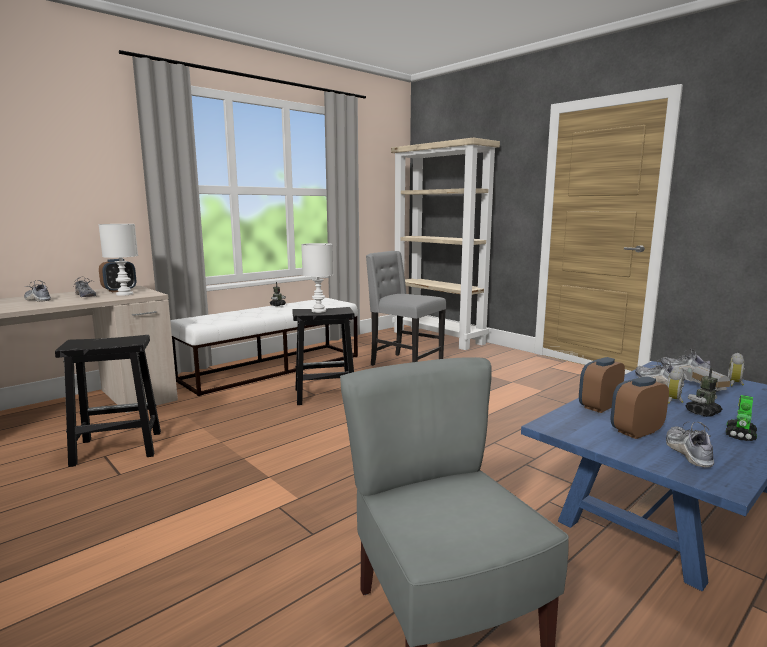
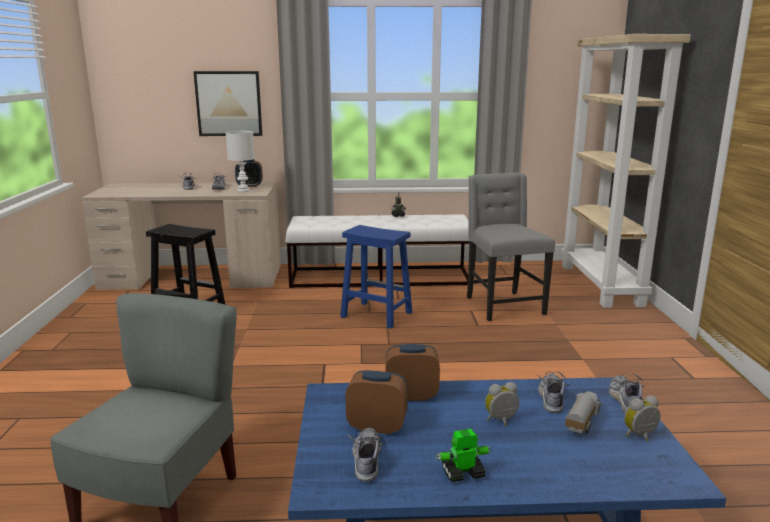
camera: 40 degrees right, 5 degrees up
black stool [292,307,355,405] -> blue stool [340,225,412,329]
white table lamp [301,243,333,313] -> none
shoe [666,422,714,468] -> shoe turned 45 degrees counterclockwise [347,428,387,482]
toy robot [686,368,722,417] -> none
none -> picture [194,71,262,136]

